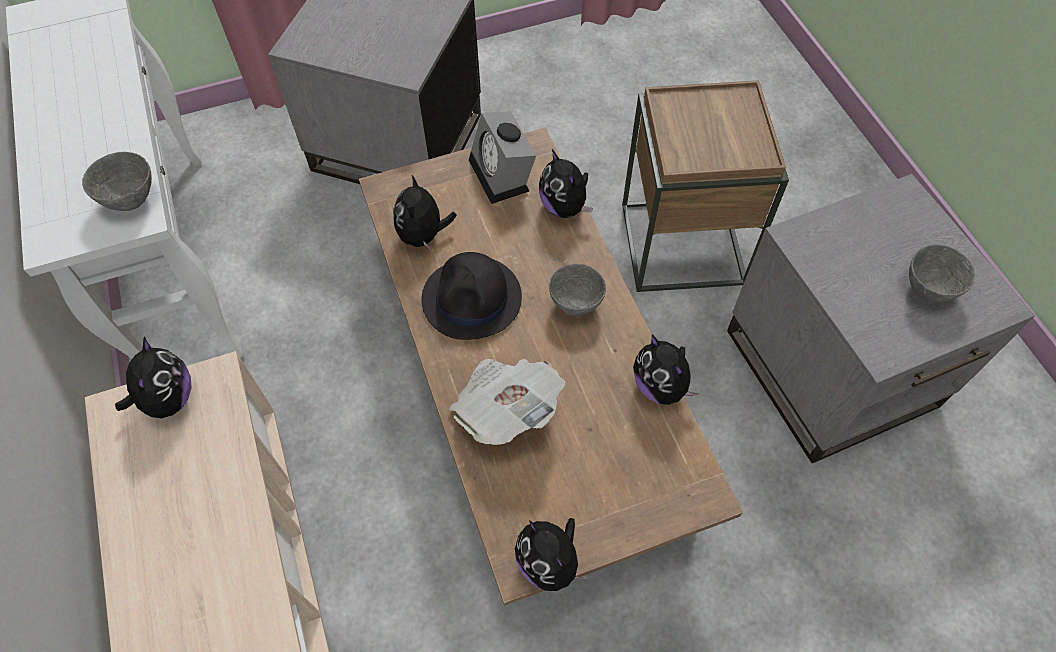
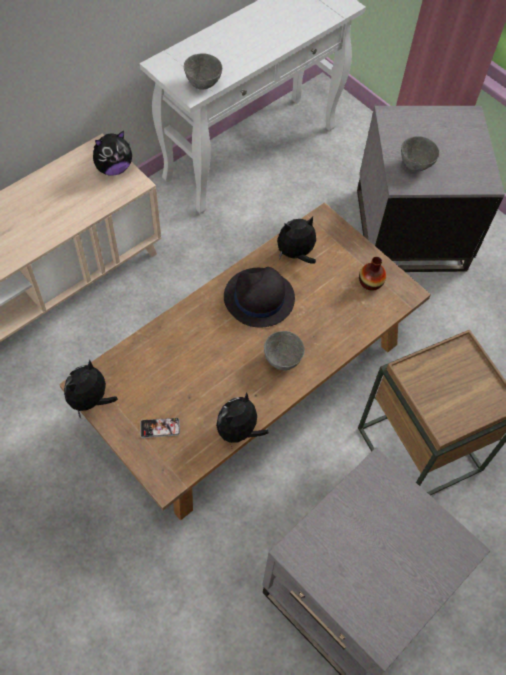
camera: 65 degrees right, 0 degrees up
newspaper [449,359,565,445] -> none
alarm clock [469,112,536,204] -> vase [359,257,386,291]
plush toy [539,149,593,218] -> none
grey bowl [909,244,975,302] -> grey bowl moved to [401,136,440,172]
none -> phone [140,418,180,438]

